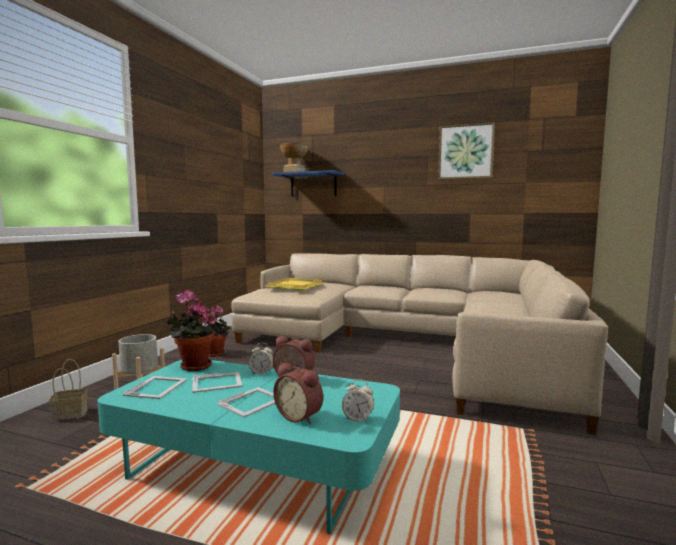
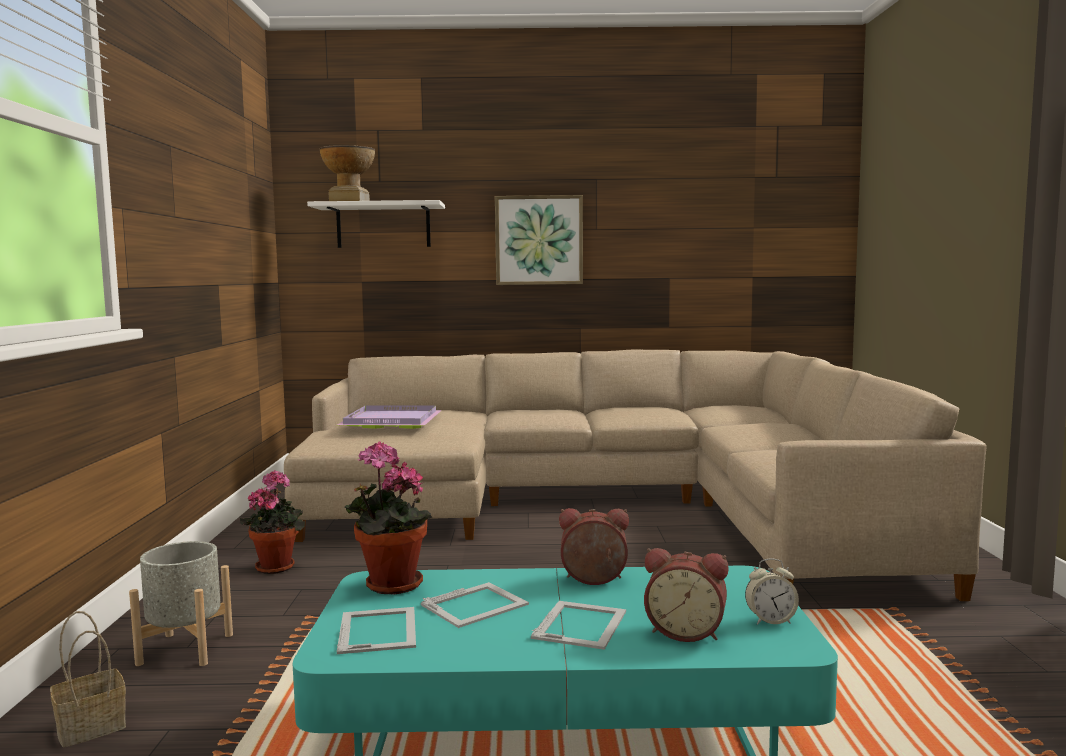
camera: 20 degrees left, 0 degrees up
alarm clock [248,343,273,375] -> none
yellow tray [266,278,324,291] -> purple tray [337,405,442,429]
blue shelf [272,170,344,197] -> white shelf [307,200,445,248]
picture [438,122,495,180] -> picture moved to [495,195,583,285]

